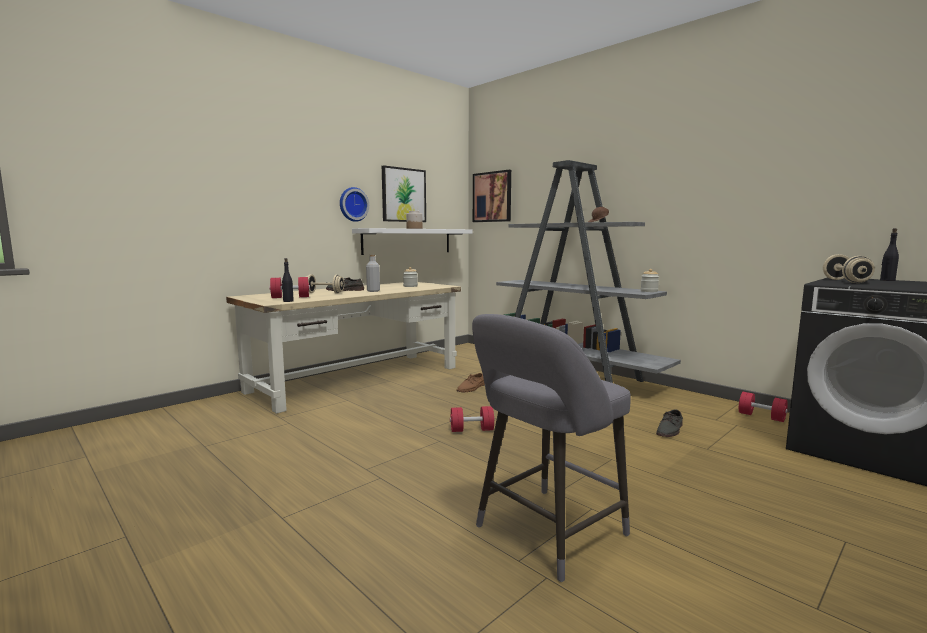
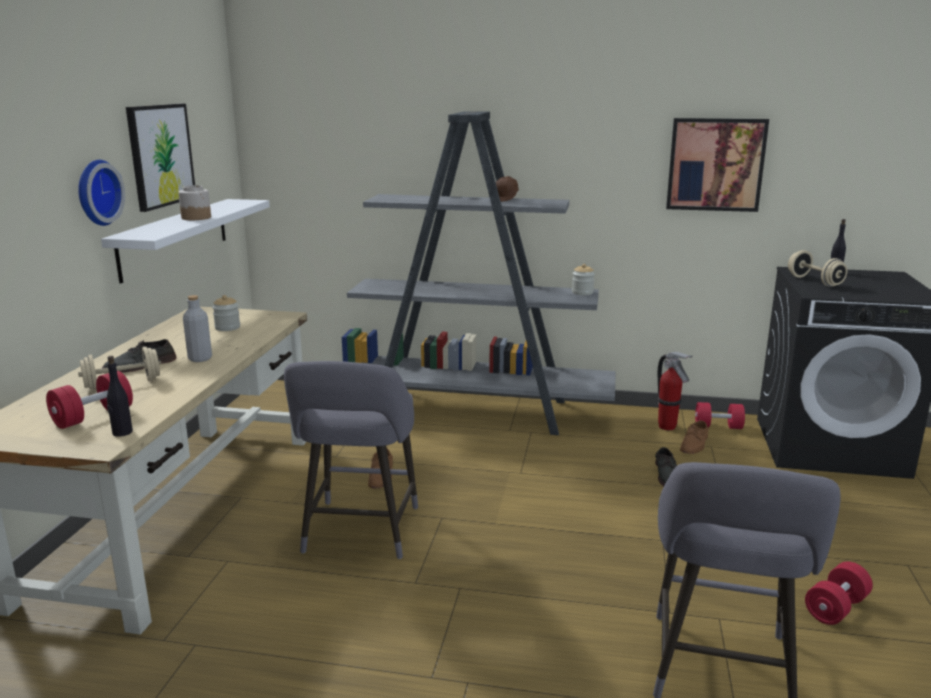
camera: 35 degrees left, 10 degrees up
red dumbbell [450,406,495,432] -> red dumbbell moved to [805,562,873,625]
picture [473,170,511,222] -> picture moved to [666,118,769,212]
none -> grey stool [284,361,418,559]
none -> fire extinguisher [658,352,693,430]
none -> brown shoe [680,421,709,454]

